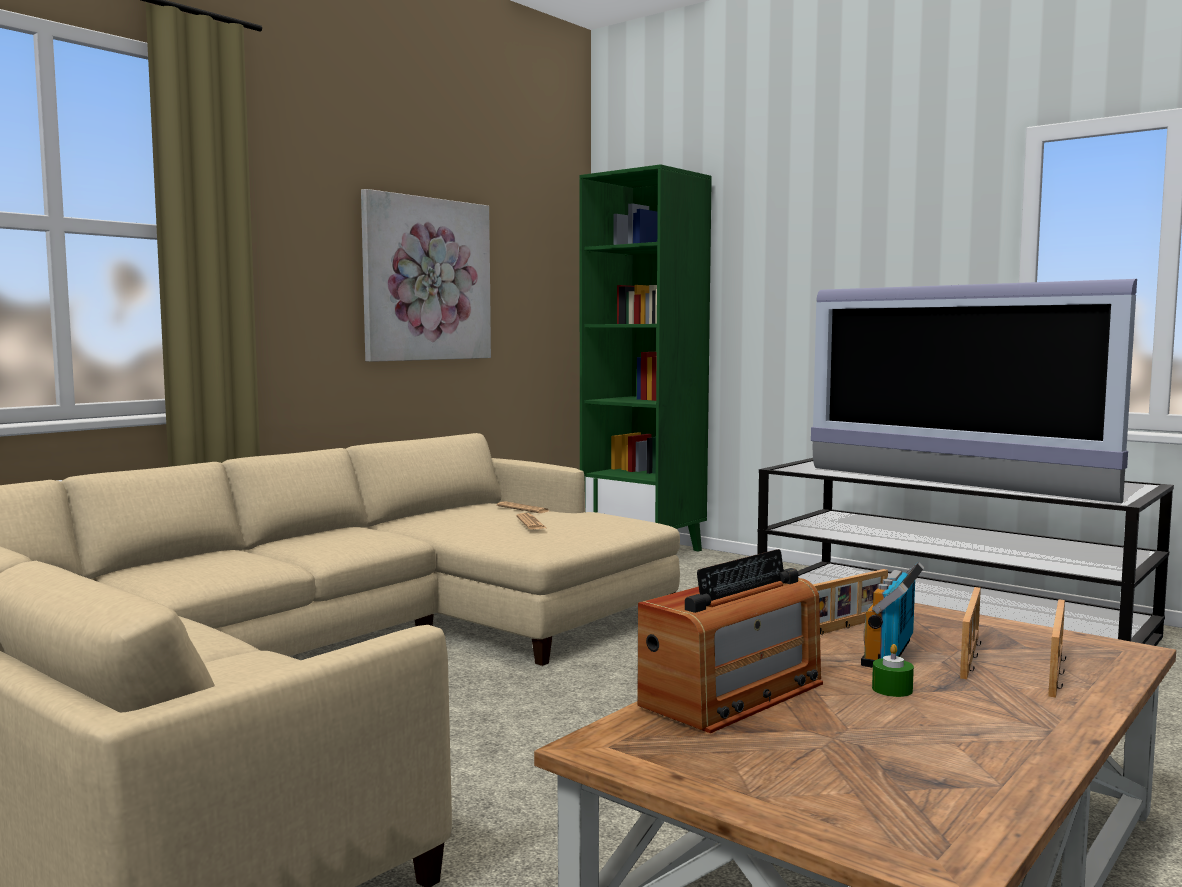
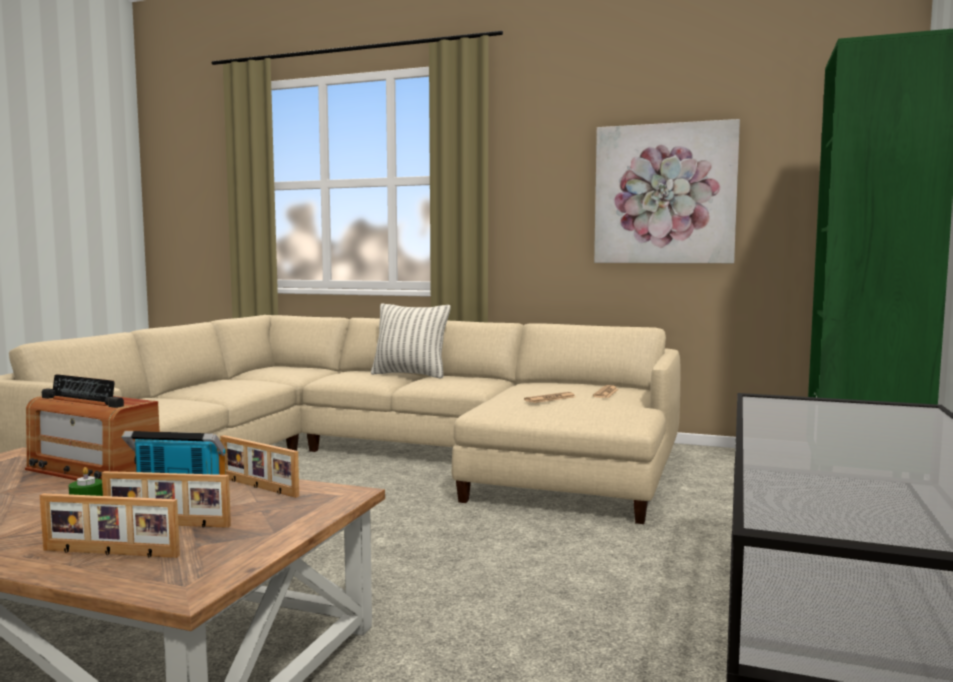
camera: 70 degrees right, 0 degrees up
television [811,279,1137,503] -> none
none -> pillow [371,303,450,378]

